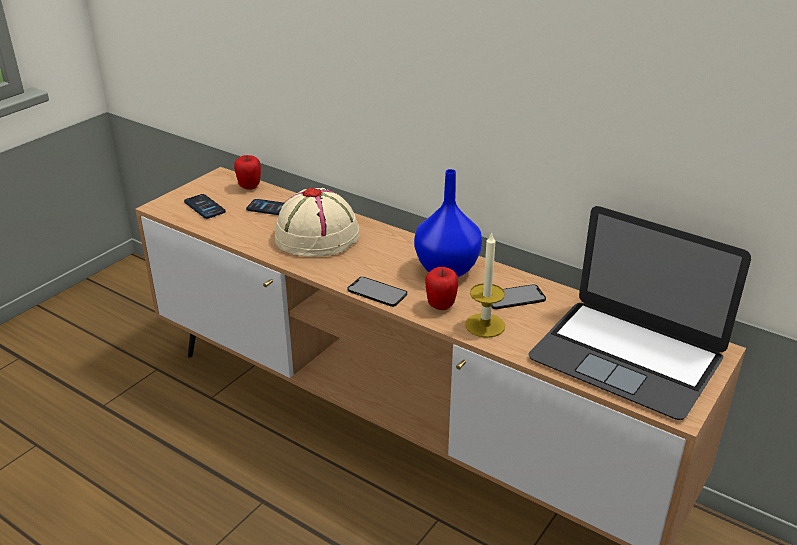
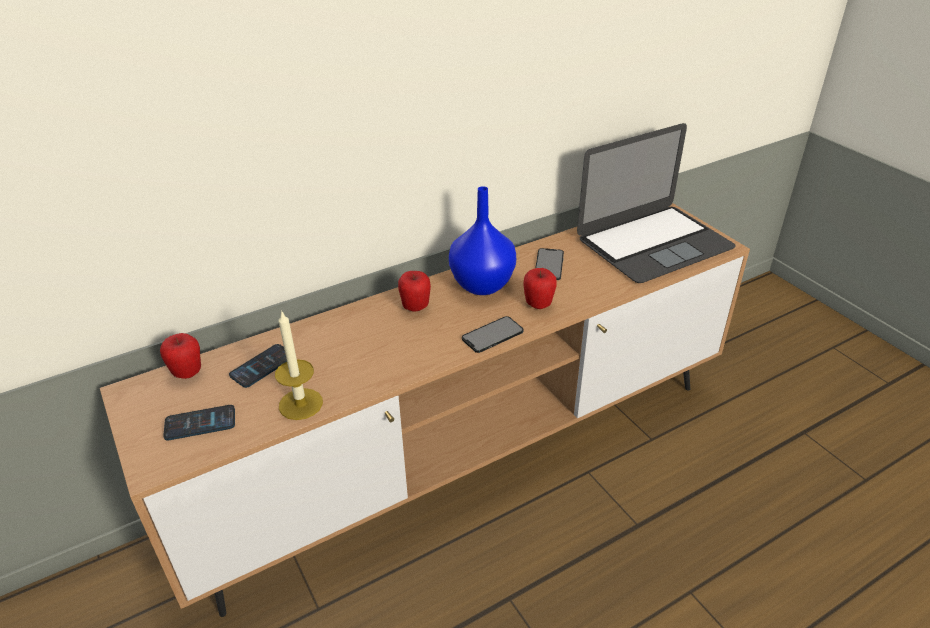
camera: 65 degrees left, 5 degrees up
beige hat [275,188,360,257] -> none
candle [465,232,505,338] -> candle moved to [275,310,323,420]
none -> apple [398,271,431,312]

